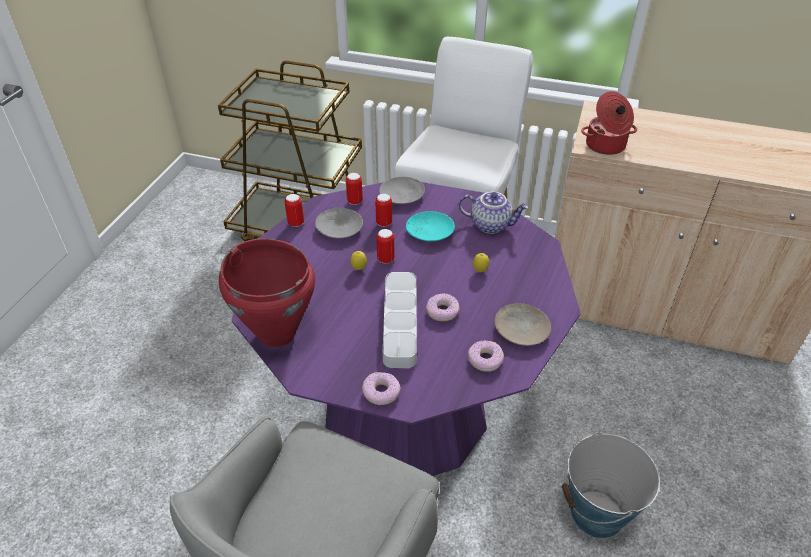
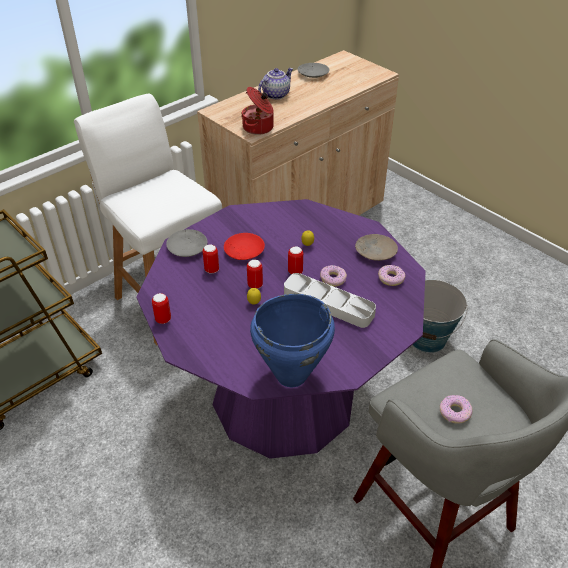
camera: 60 degrees left, 0 degrees up
red cooking pot [219,238,315,347] -> blue cooking pot [250,294,335,387]
grey plate [315,207,363,239] -> grey plate moved to [298,63,330,78]
can [346,173,363,205] -> can moved to [288,246,303,274]
donut [362,372,401,405] -> donut moved to [440,395,472,424]
turquoise plate [406,211,455,241] -> red plate [224,233,265,260]
teapot [458,192,528,234] -> teapot moved to [258,68,293,99]

